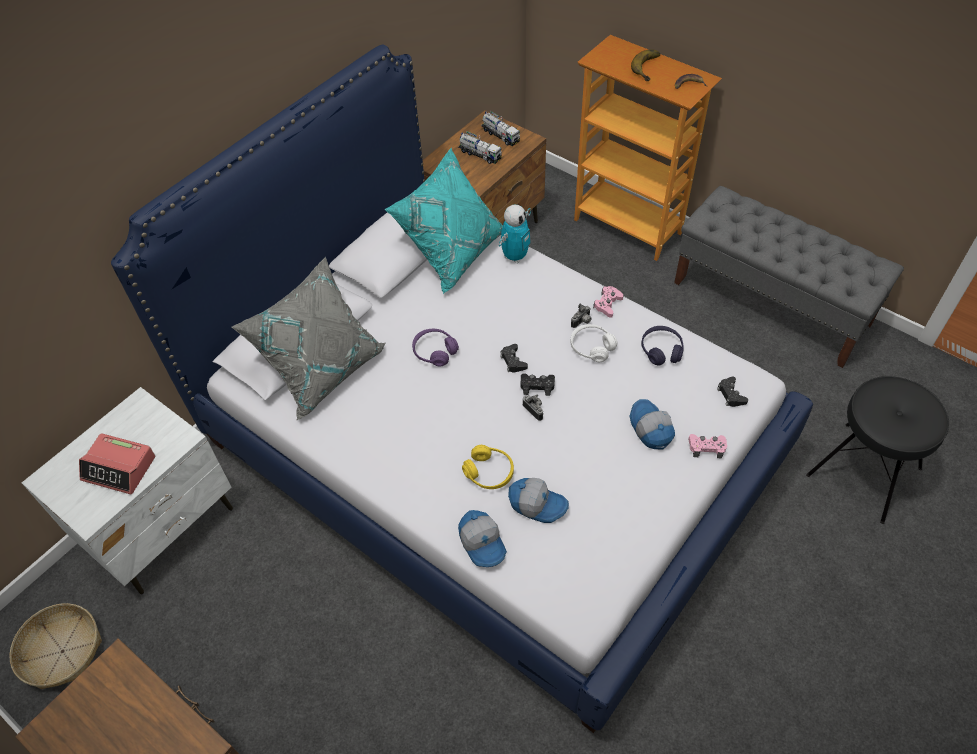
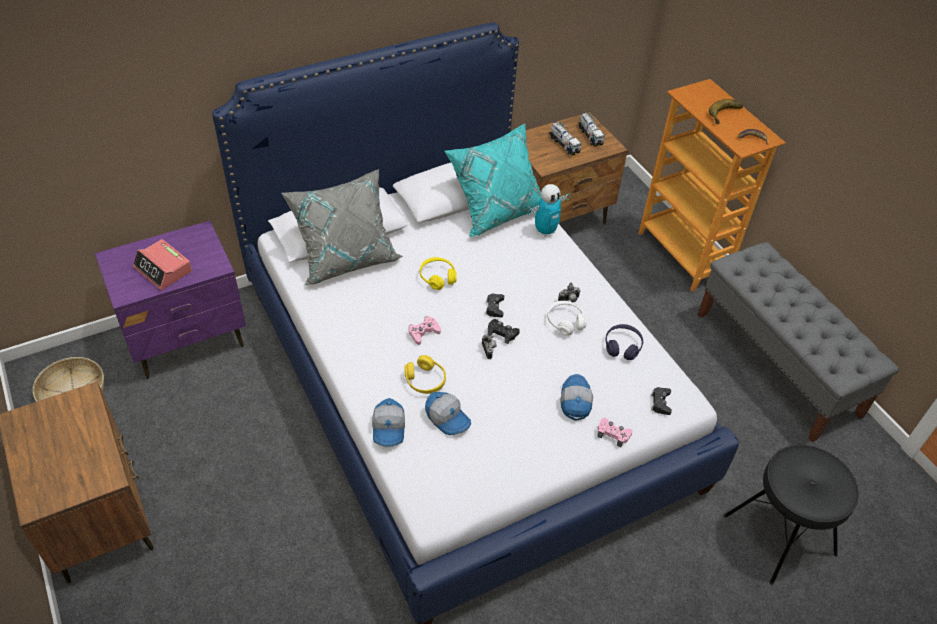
camera: 20 degrees right, 5 degrees down
white nightstand [22,387,233,594] -> purple nightstand [95,221,246,379]
purple headphones [412,329,459,367] -> yellow headphones [420,257,456,290]
pink game controller [593,286,623,318] -> pink game controller moved to [409,316,441,345]

